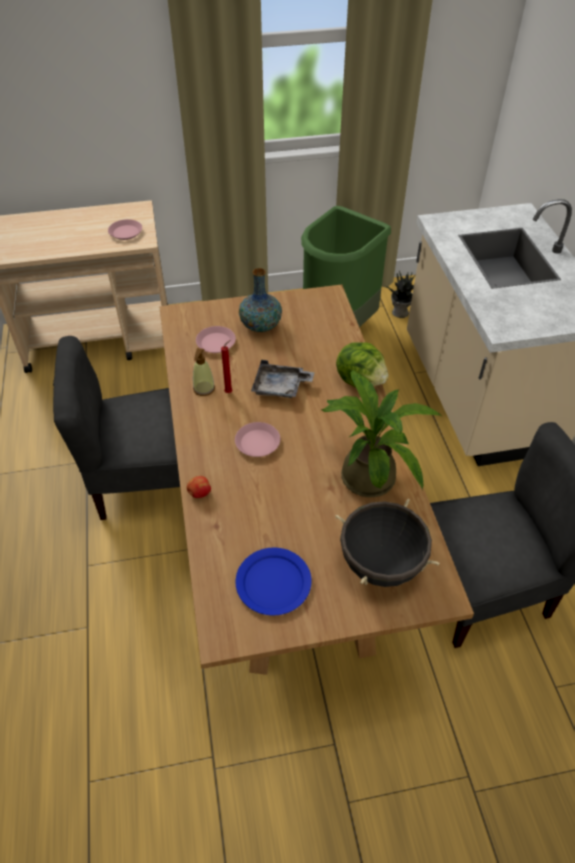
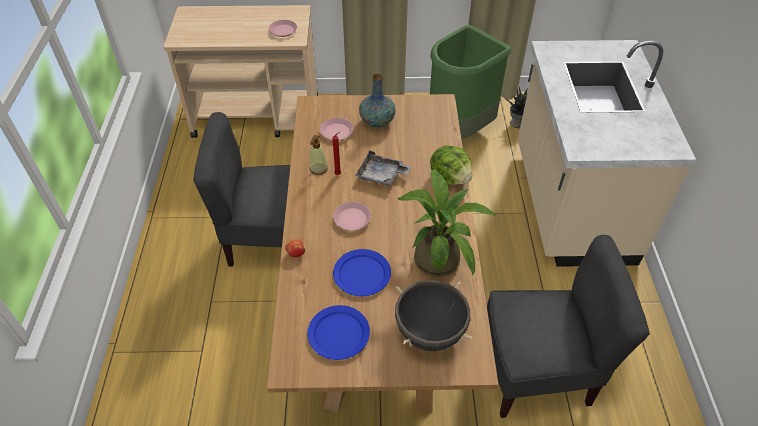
camera: 10 degrees right, 0 degrees up
none -> blue plate [333,249,391,296]

